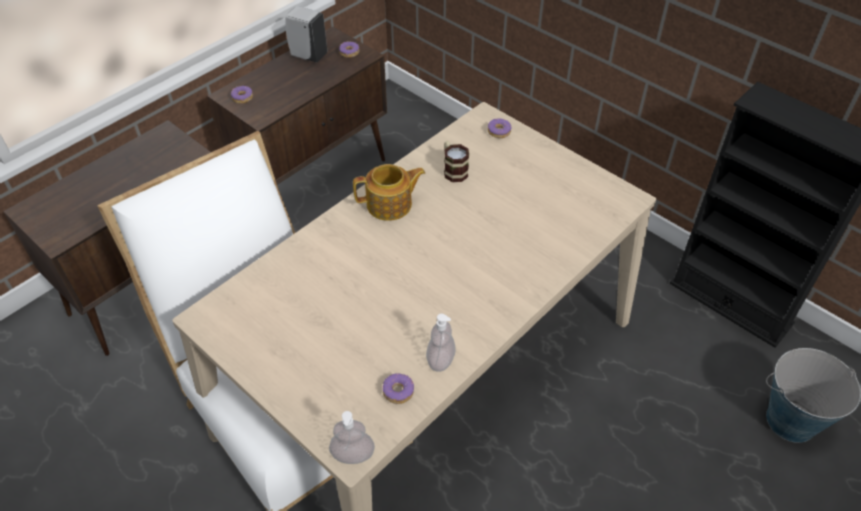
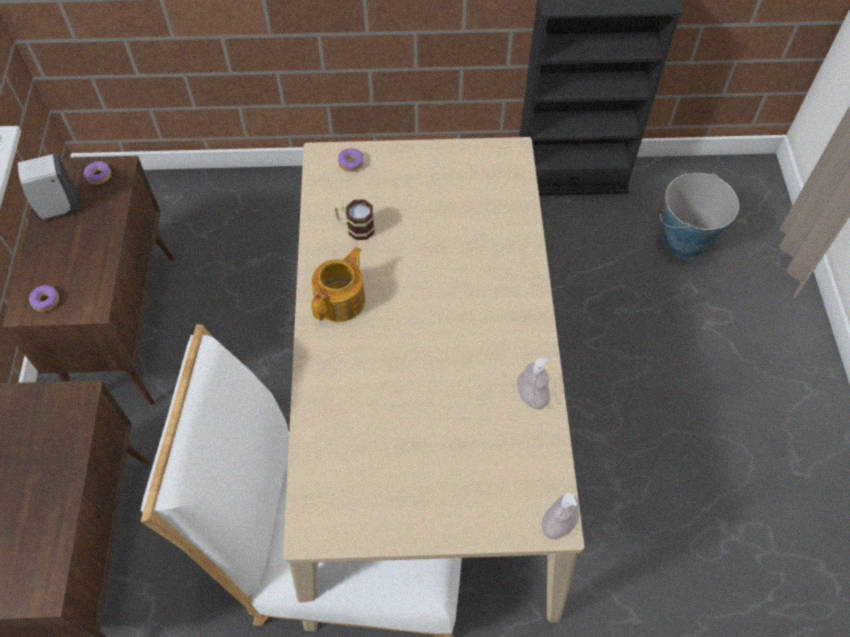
camera: 45 degrees left, 10 degrees up
donut [383,373,414,404] -> none

